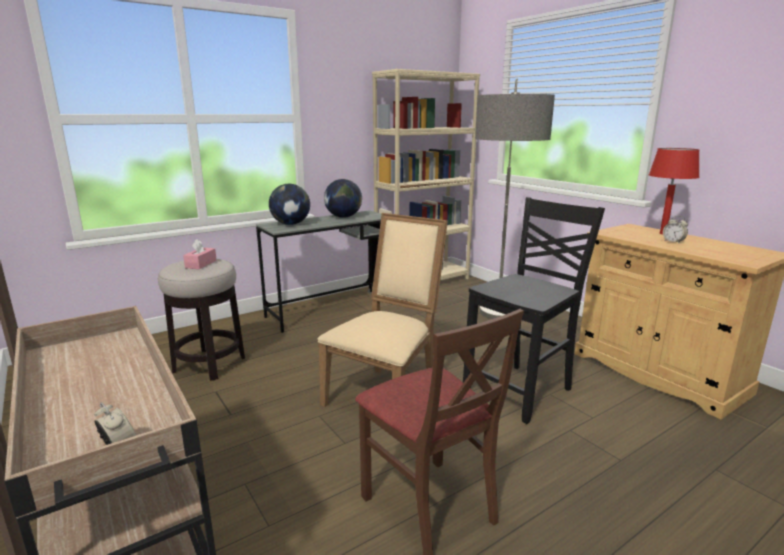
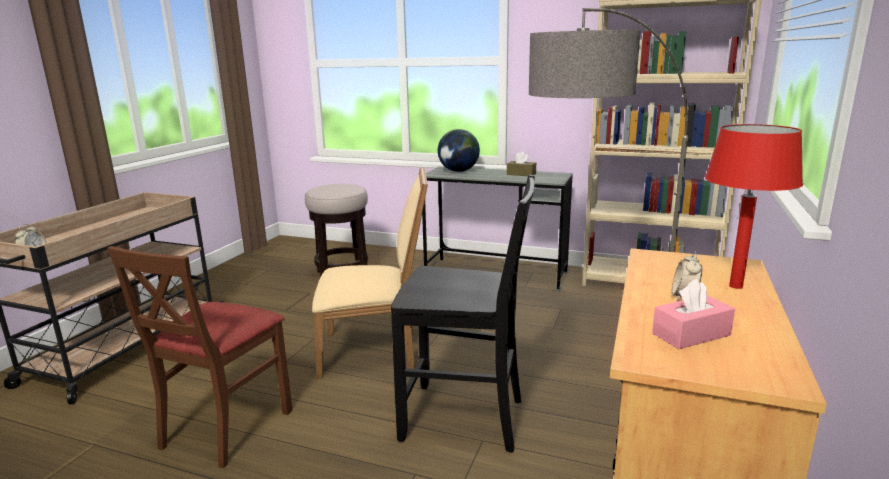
camera: 55 degrees right, 0 degrees up
pink tissue box [183,239,217,269] -> pink tissue box moved to [652,279,735,349]
globe [324,179,362,218] -> brown tissue box [507,152,536,176]

